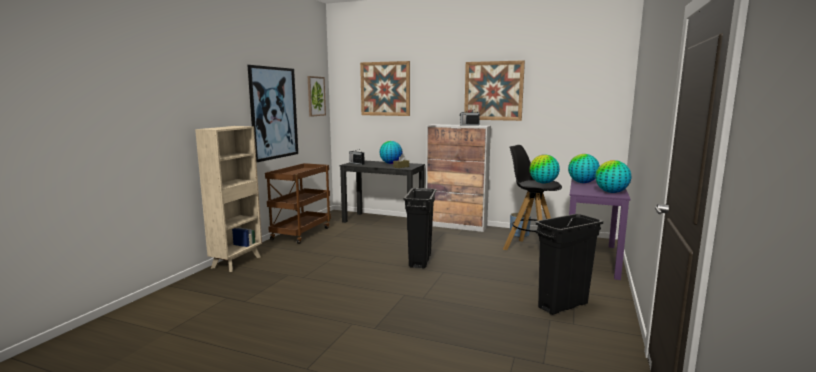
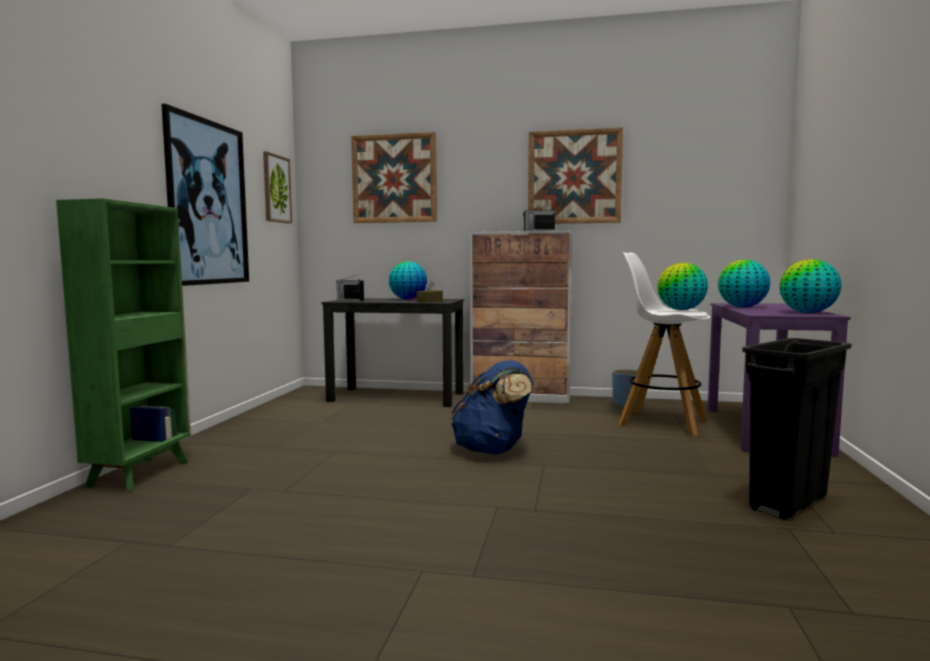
camera: 10 degrees left, 5 degrees down
beige bookcase [195,126,262,272] -> green bookcase [56,198,191,492]
brown cart [265,163,331,244] -> none
black trash can [404,188,436,268] -> blue backpack [451,360,534,454]
black stool [503,145,562,250] -> white stool [618,252,711,436]

